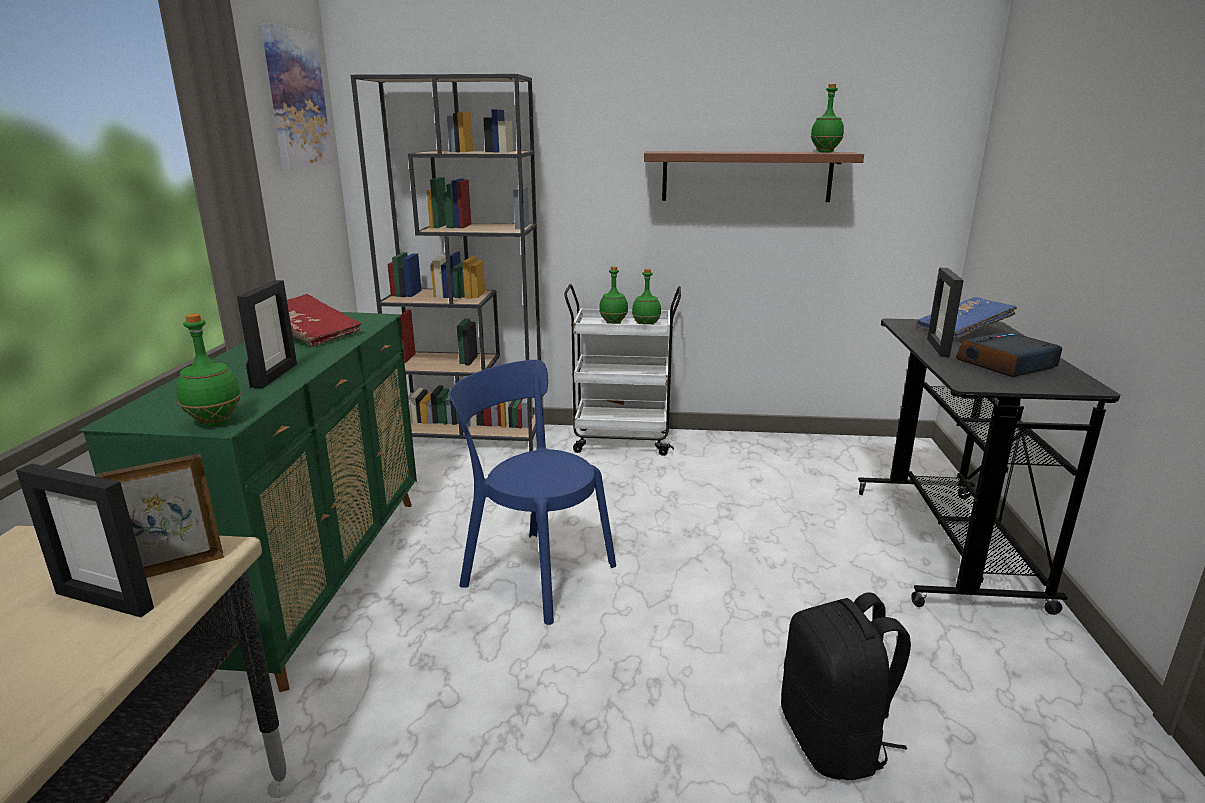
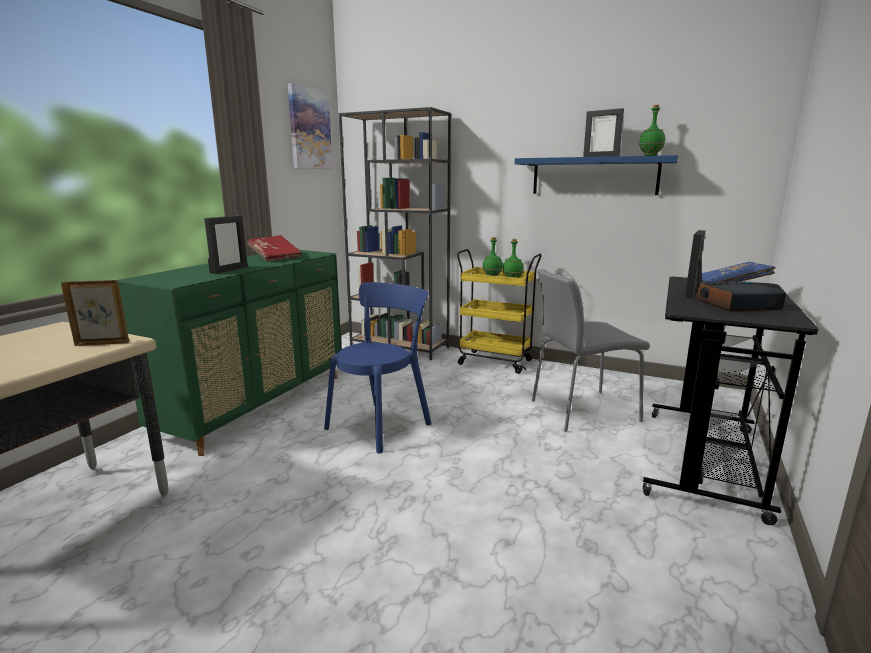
camera: 20 degrees right, 5 degrees down
picture frame [16,464,154,617] -> picture frame moved to [583,108,624,157]
green bottle [176,314,241,426] -> none
blue chair [449,360,616,625] -> blue chair turned 75 degrees clockwise [324,282,432,454]
white cart [564,284,681,456] -> yellow cart [457,249,542,374]
brown shelf [644,151,864,202] -> blue shelf [515,155,678,195]
black backpack [781,593,911,780] -> none
none -> grey chair [532,269,650,432]

